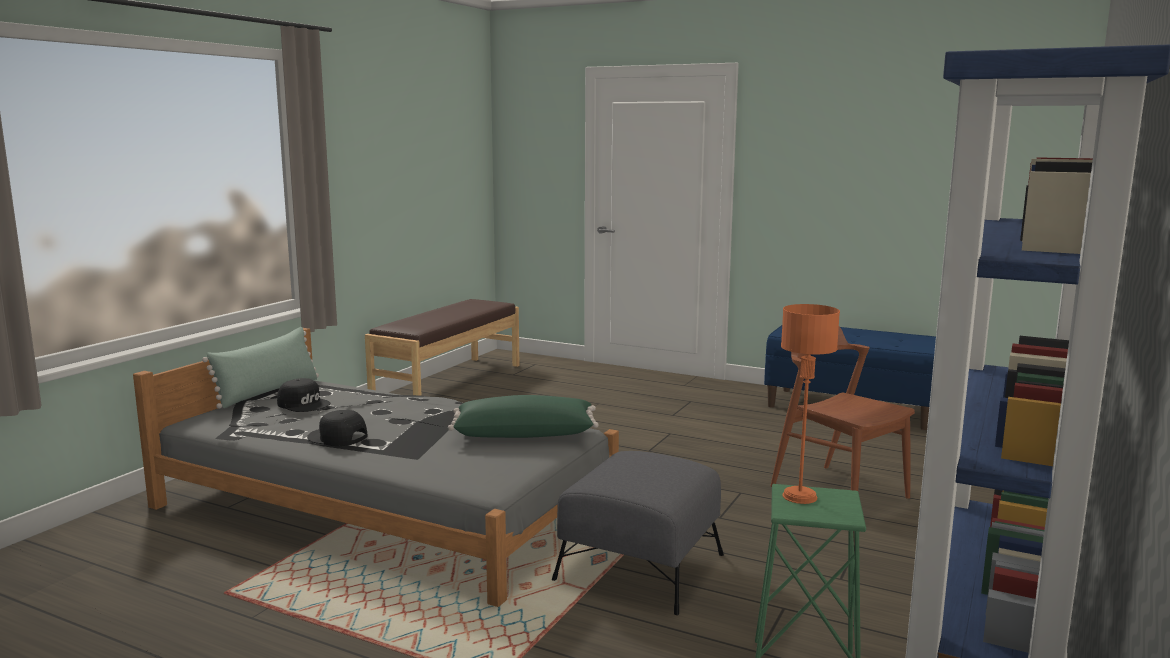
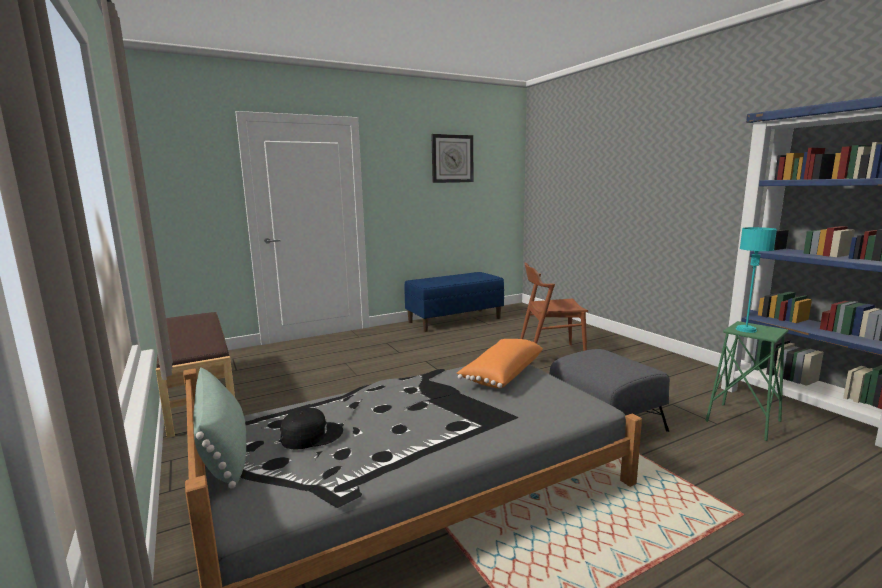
camera: 55 degrees left, 0 degrees up
black cap [307,410,367,446] -> none
green pillow [448,395,599,438] -> orange pillow [457,339,543,388]
orange table lamp [781,304,840,504] -> turquoise table lamp [736,227,777,333]
none -> wall clock [431,134,473,183]

